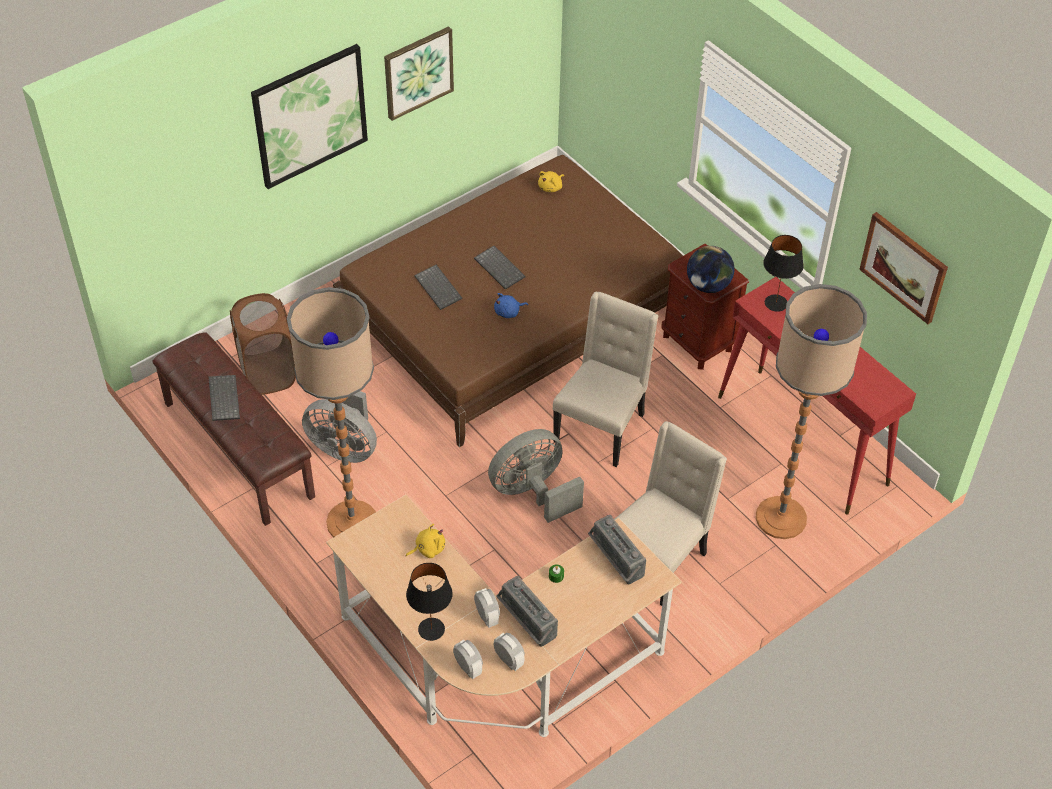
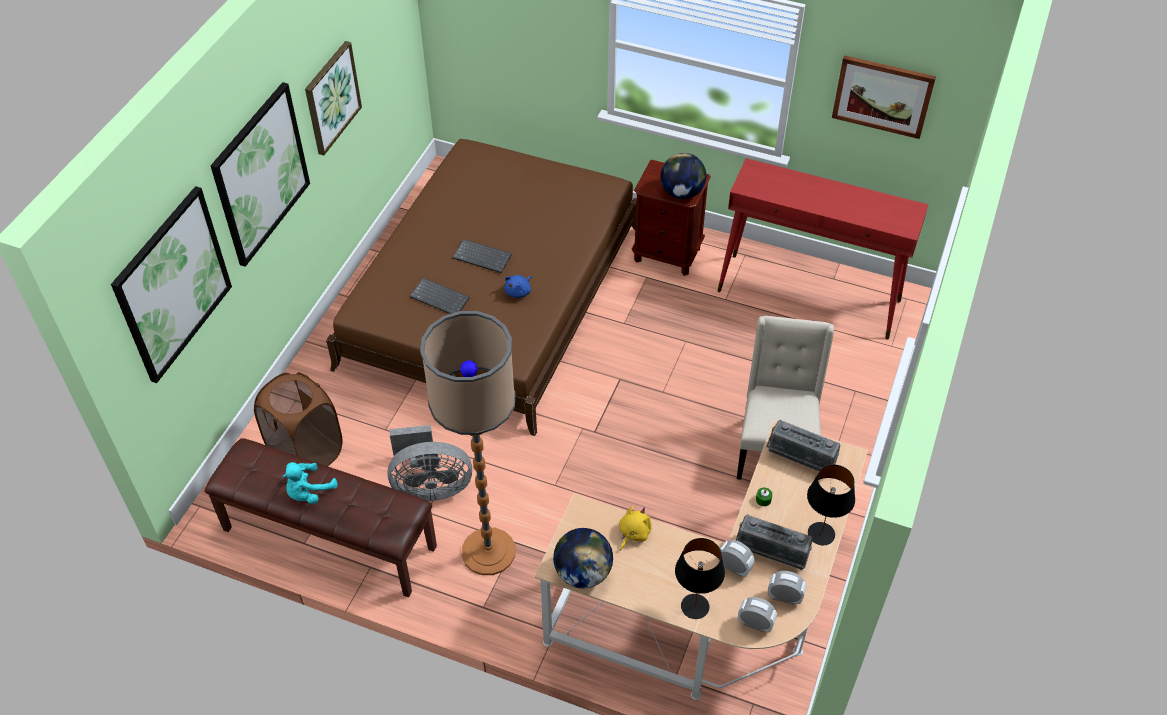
camera: 30 degrees left, 0 degrees up
keyboard [209,375,240,421] -> turquoise plush toy [282,462,338,504]
grey fan [488,429,584,523] -> none
yellow plush toy [538,171,564,192] -> none
beige chair [553,291,658,467] -> none
floor lamp [756,284,867,539] -> none
black table lamp [763,235,804,312] -> black table lamp moved to [807,465,855,546]
none -> picture [111,186,232,383]
none -> globe [553,528,613,588]

